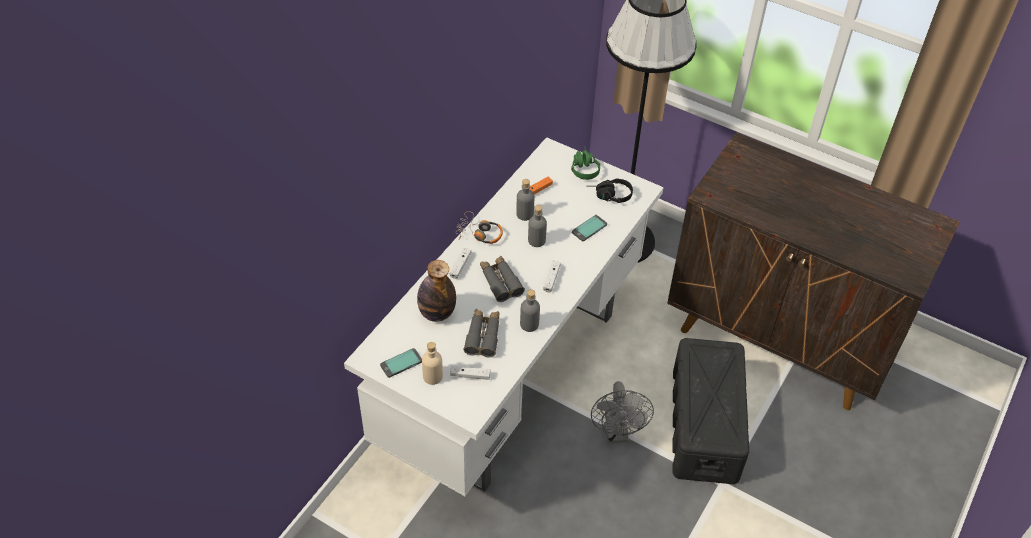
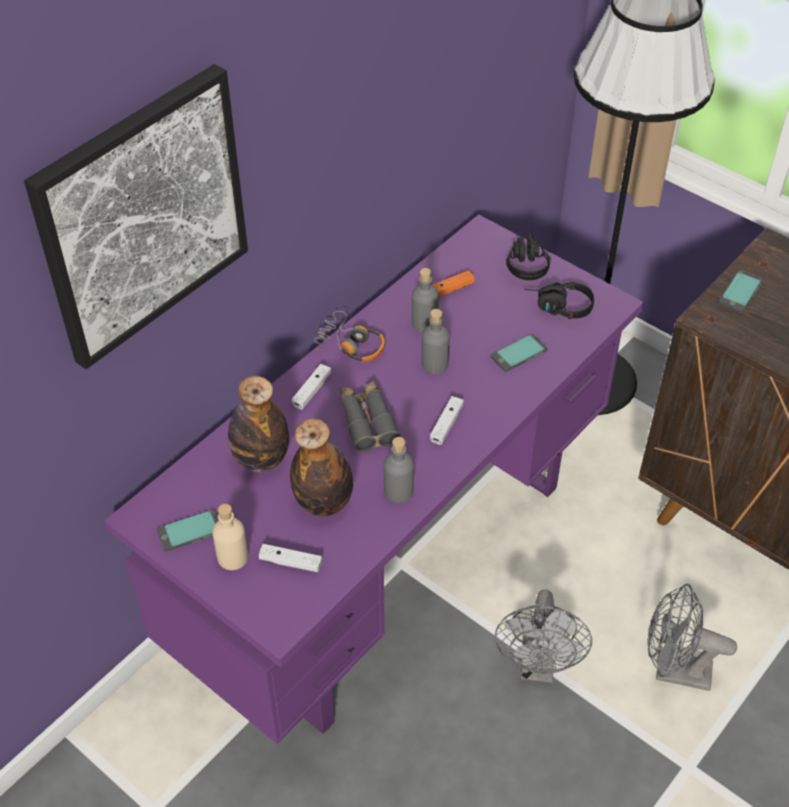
camera: 10 degrees right, 0 degrees up
white desk [344,137,664,496] -> purple desk [104,214,644,744]
grey binoculars [463,309,500,357] -> bottle [290,419,353,516]
green headphones [571,146,600,180] -> black headphones [506,230,551,280]
black storage box [672,338,749,484] -> grey fan [647,584,737,691]
none -> picture [24,64,248,369]
none -> phone [718,270,763,313]

